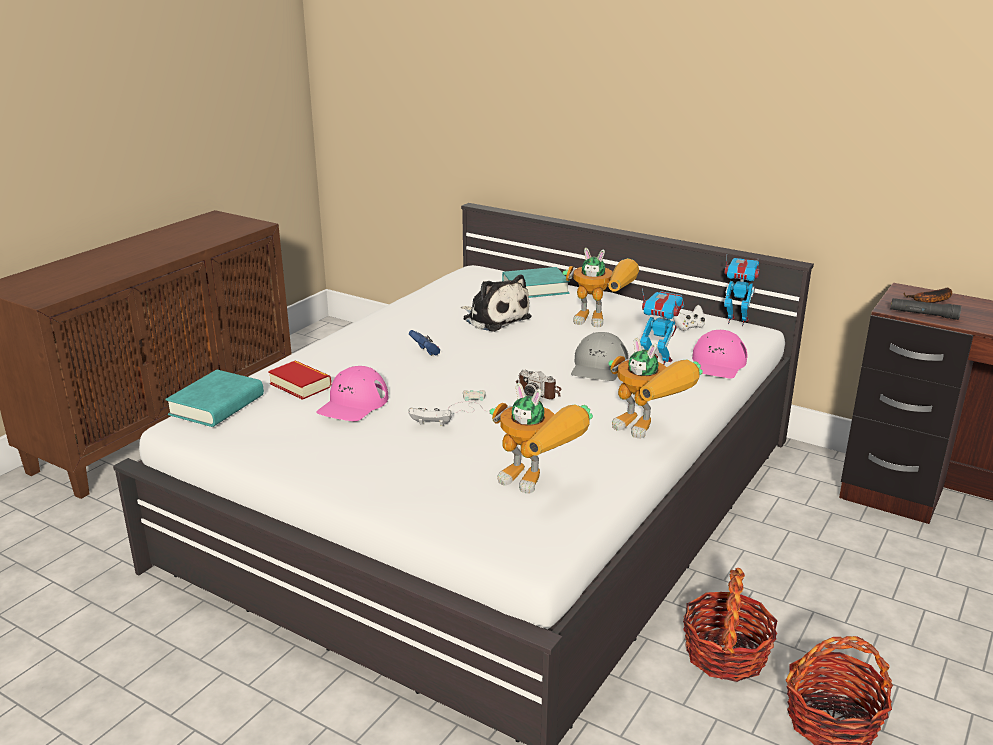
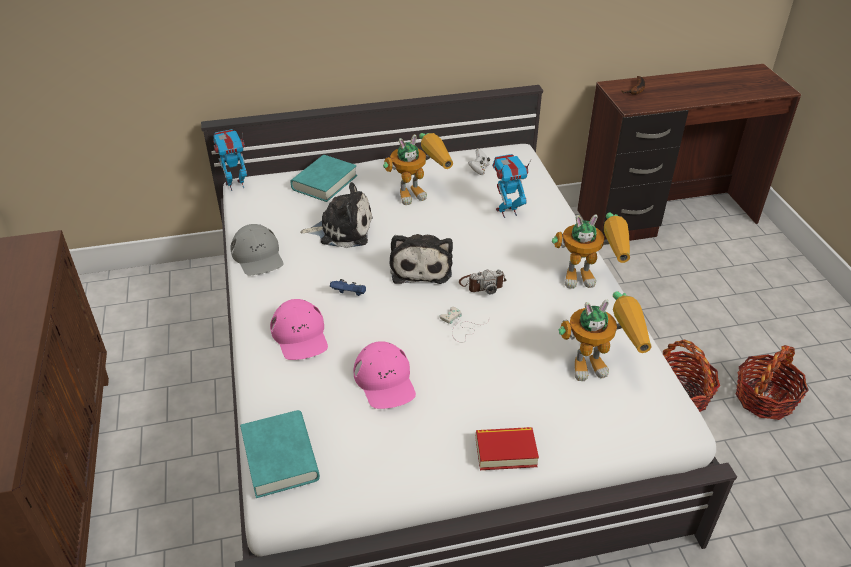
camera: 45 degrees left, 15 degrees up
book [268,360,331,400] -> book moved to [476,427,539,470]
white game controller [408,408,452,426] -> none
grey cap [571,332,629,381] -> grey cap moved to [230,224,284,276]
pink cap [692,330,747,379] -> pink cap moved to [270,299,328,360]
toy robot [724,254,760,326] -> toy robot moved to [213,129,247,191]
black flashlight [891,298,961,320] -> none
none -> plush toy [389,234,453,284]

